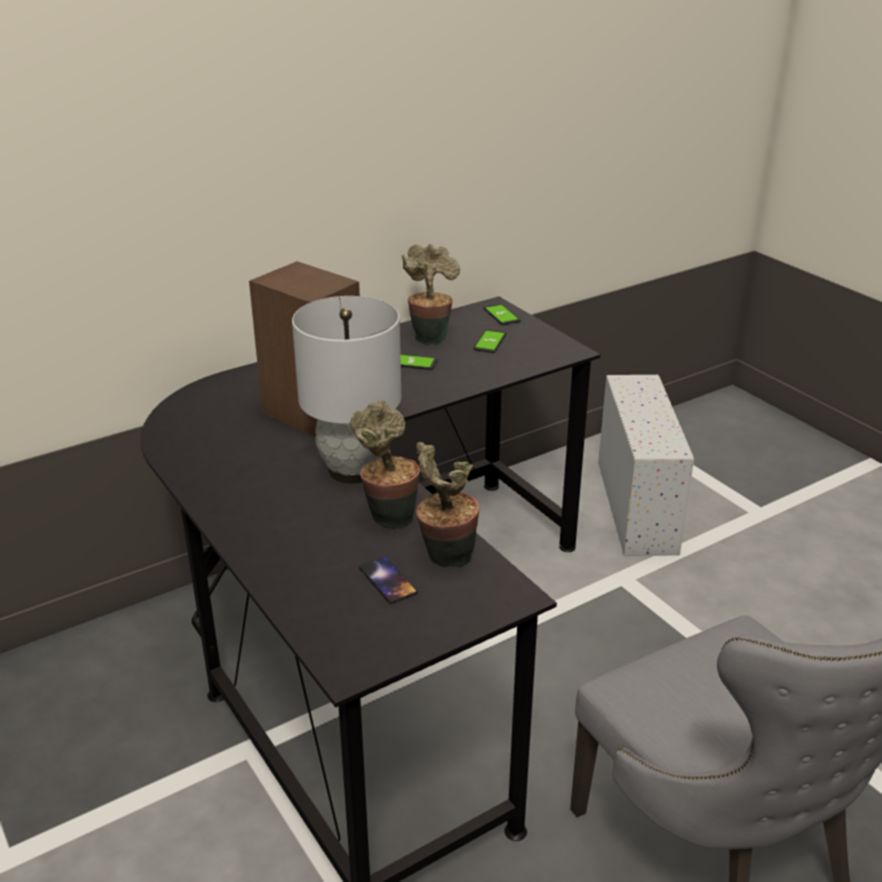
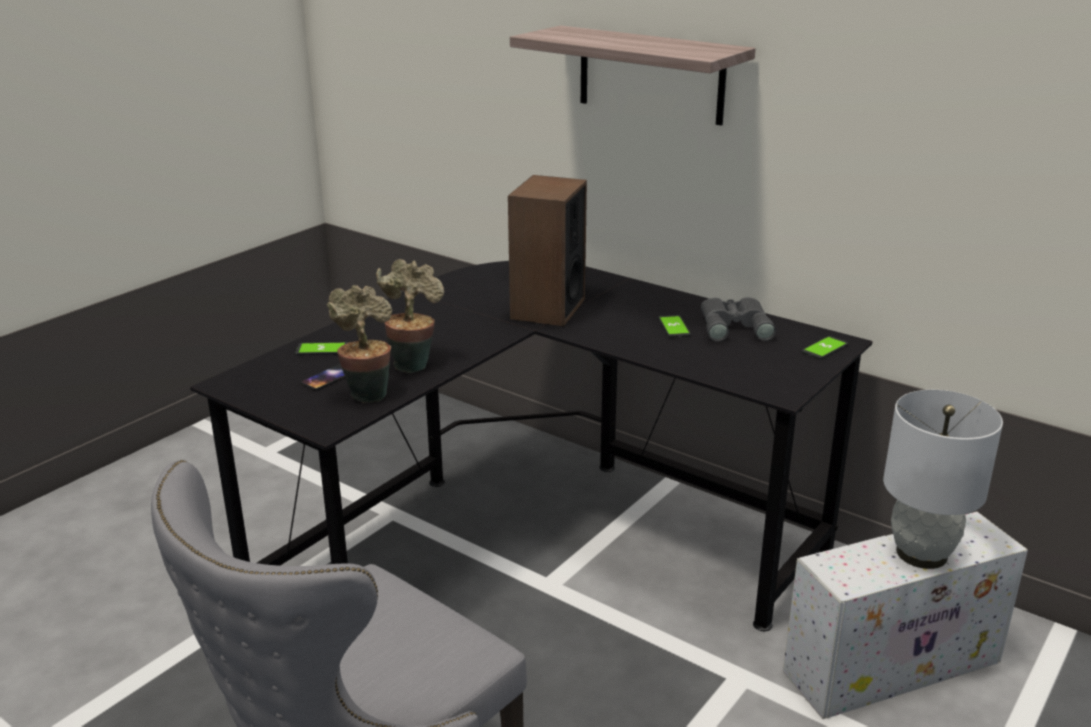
camera: 70 degrees right, 5 degrees down
white table lamp [292,296,401,483] -> white table lamp moved to [883,390,1003,569]
potted plant [402,244,460,345] -> grey binoculars [701,297,776,342]
phone [473,329,506,353] -> phone moved to [295,342,348,355]
none -> shelf [510,25,756,126]

